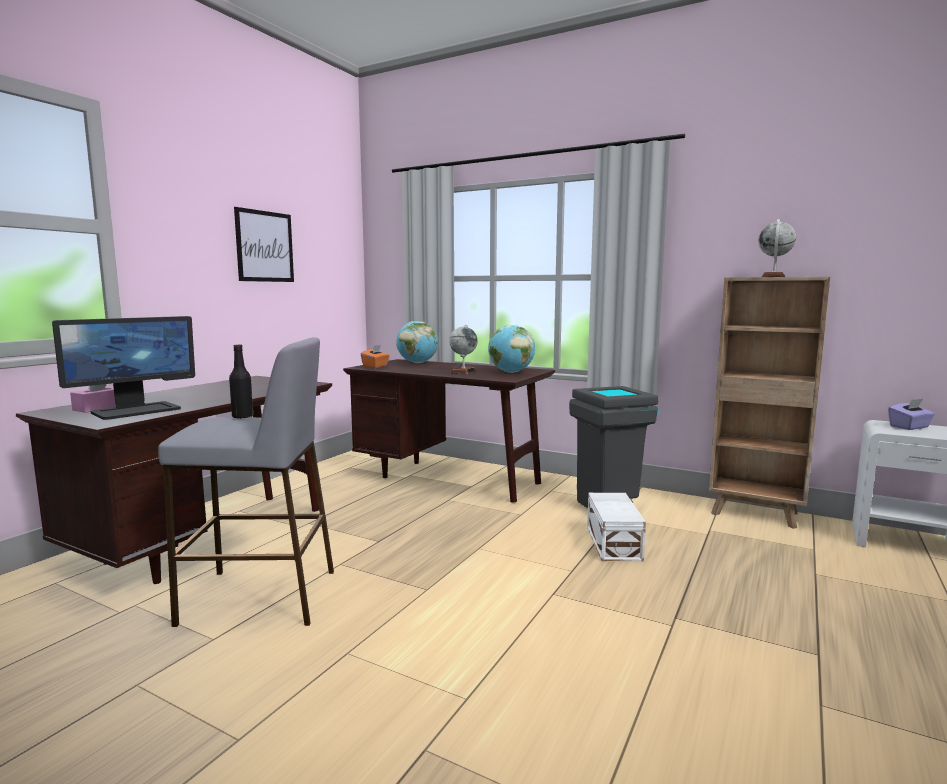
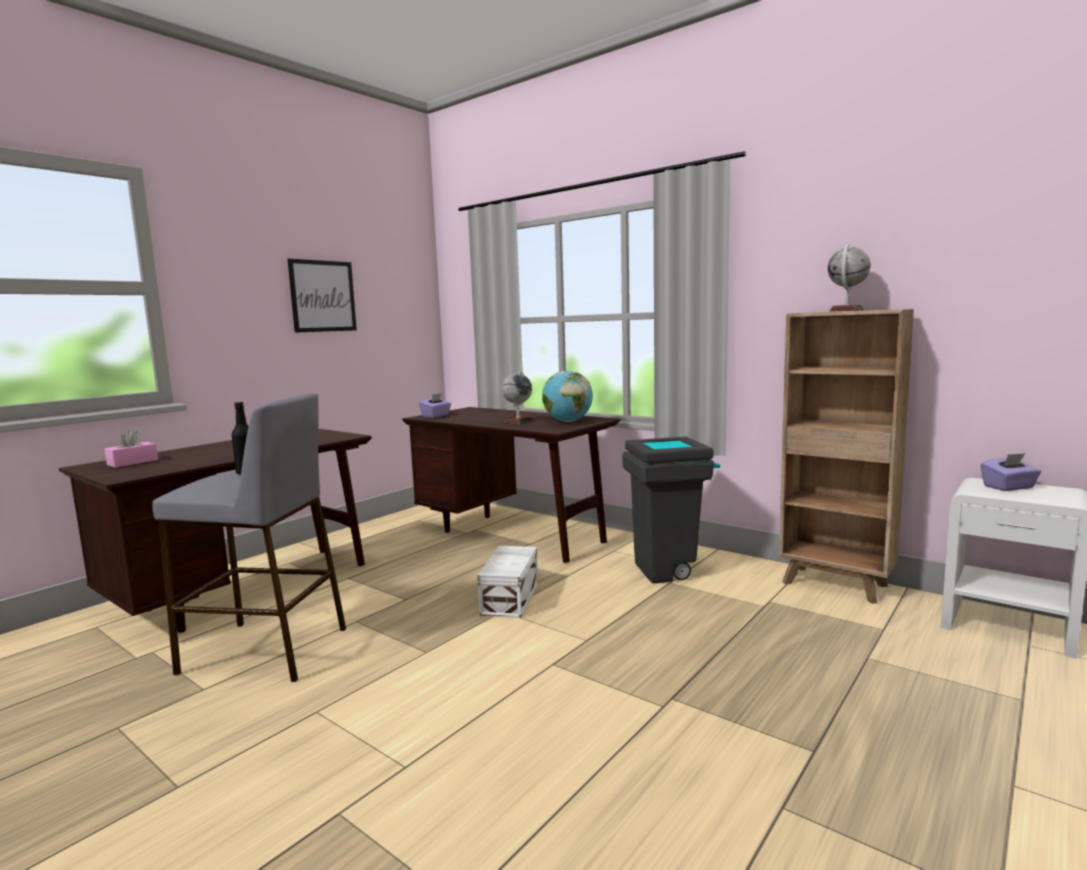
camera: 10 degrees right, 0 degrees up
monitor [52,316,195,420] -> none
orange tissue box [361,345,390,368] -> purple tissue box [419,393,451,418]
globe [396,321,438,363] -> none
white storage box [587,493,646,562] -> white storage box moved to [477,546,538,618]

